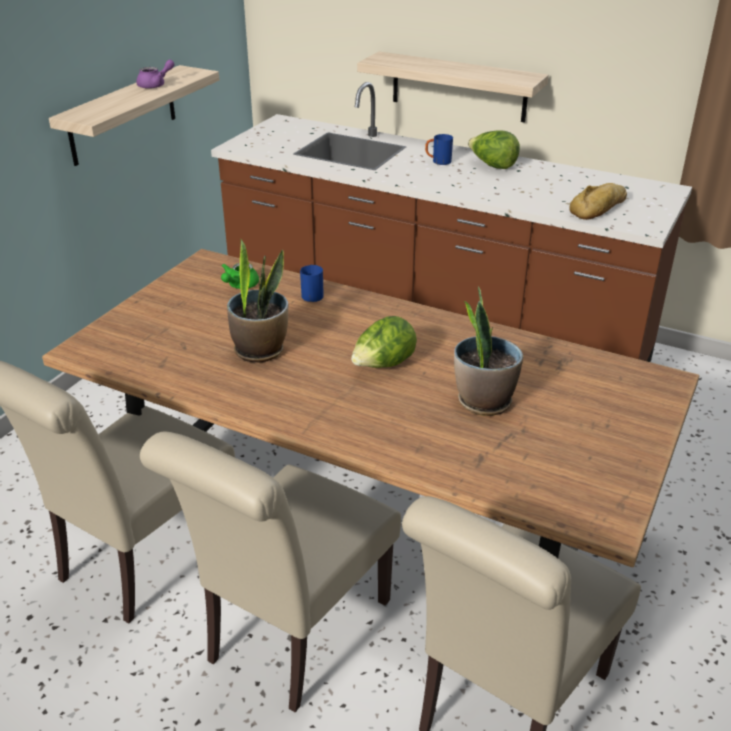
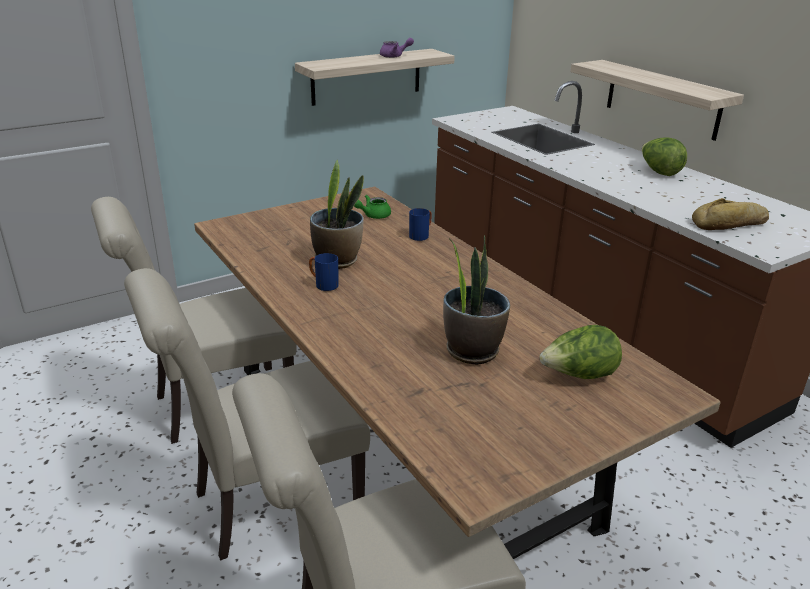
camera: 30 degrees right, 5 degrees down
lettuce [351,316,417,368] -> lettuce moved to [540,325,622,379]
blue mug [425,134,453,165] -> blue mug moved to [309,253,339,291]

